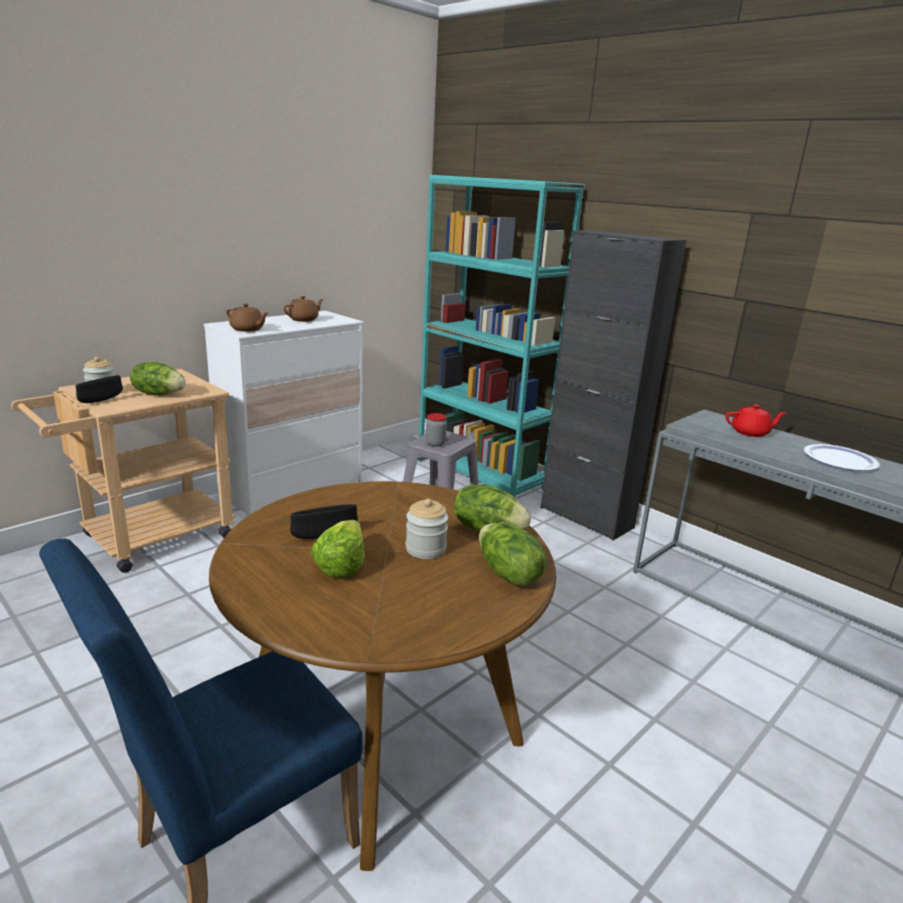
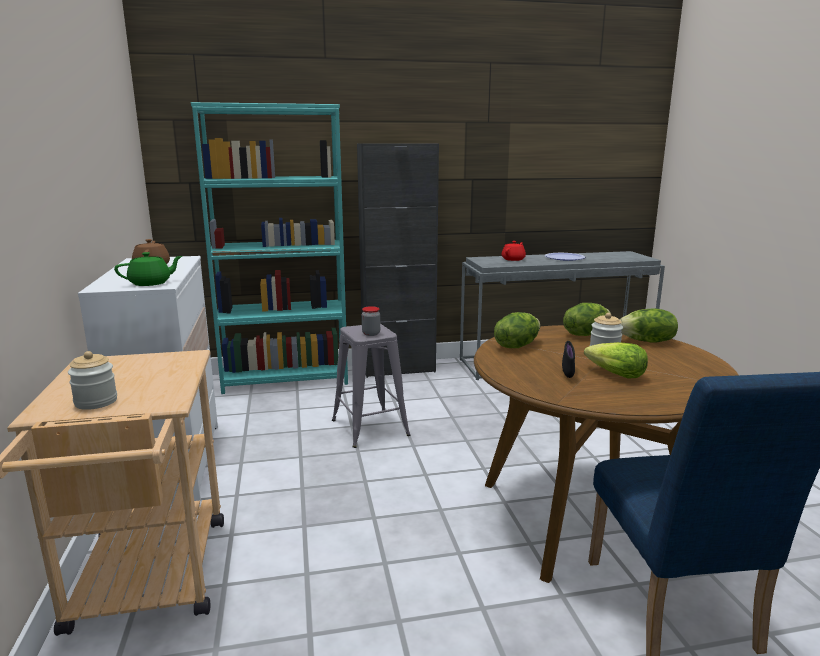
camera: 55 degrees left, 5 degrees down
black bowl [76,375,123,403] -> none
lettuce [130,362,186,395] -> lettuce moved to [494,312,540,348]
brown teapot [226,304,268,332] -> green teapot [114,252,182,286]

